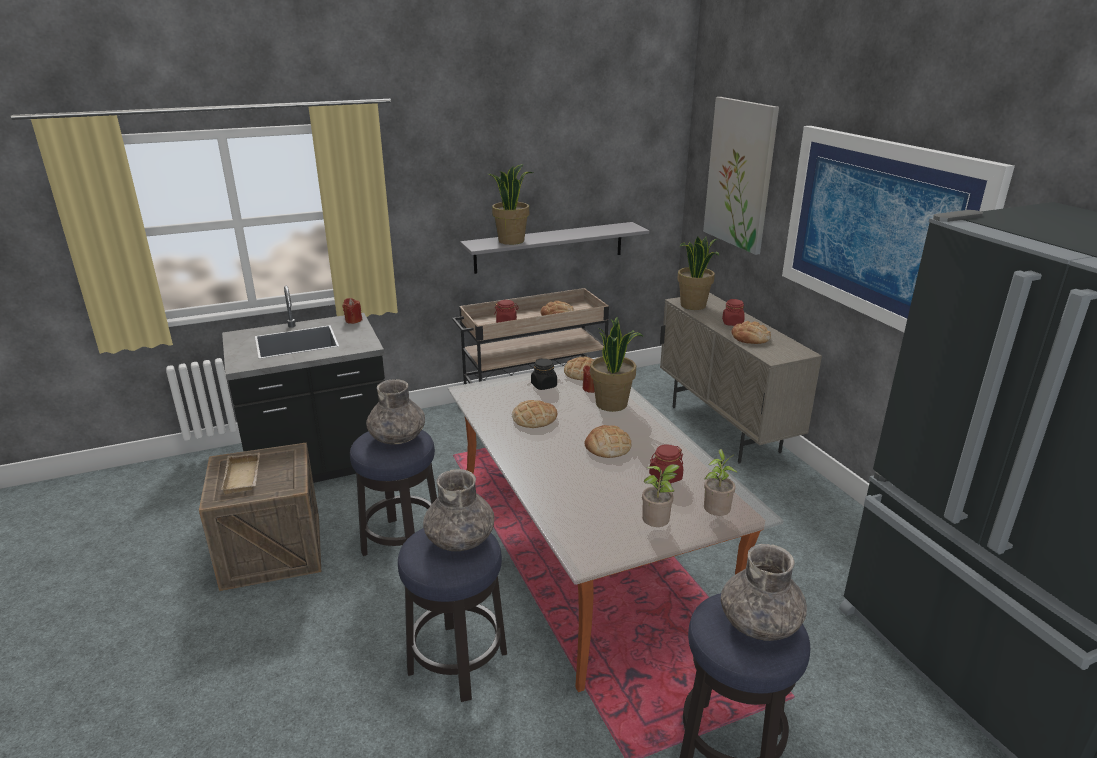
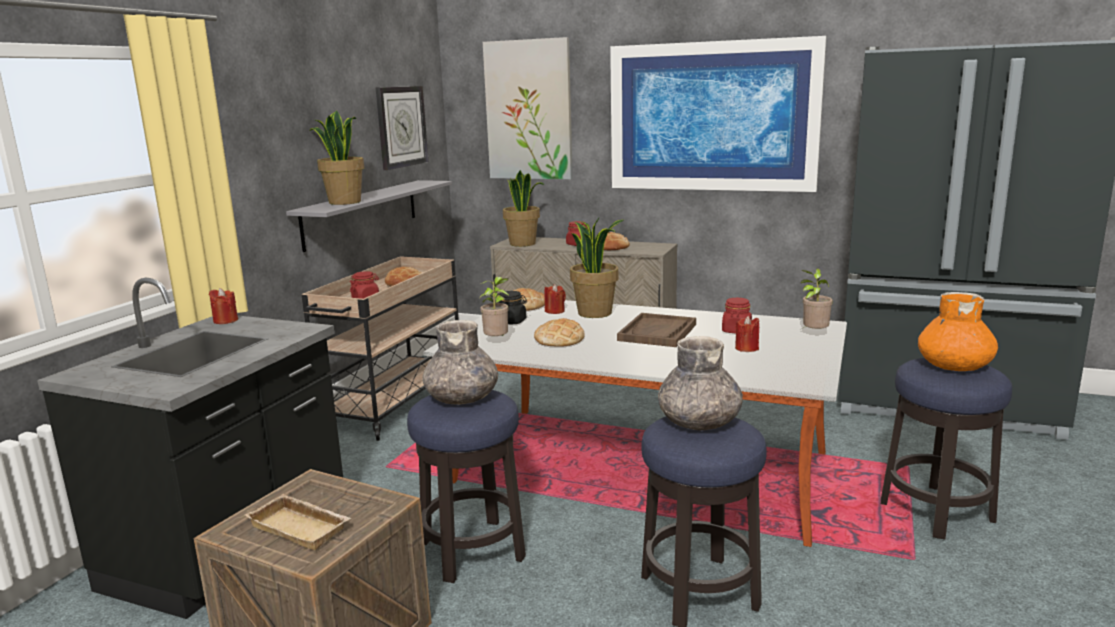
camera: 45 degrees left, 10 degrees down
bread [584,425,631,458] -> brown tray [617,313,696,347]
potted plant [642,464,680,527] -> potted plant moved to [479,277,509,336]
grey vase [721,544,807,641] -> orange vase [918,292,998,371]
none -> wall clock [376,86,428,170]
none -> red candle [735,316,759,352]

